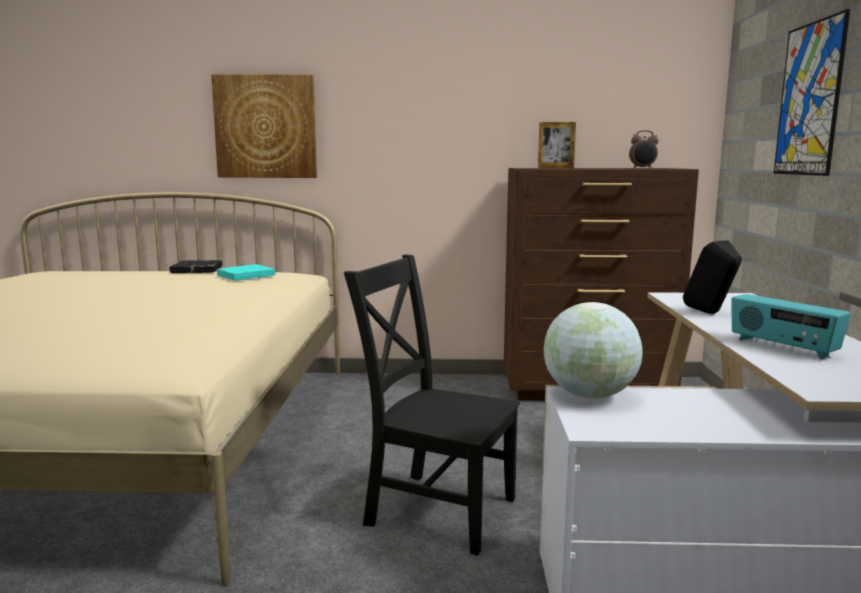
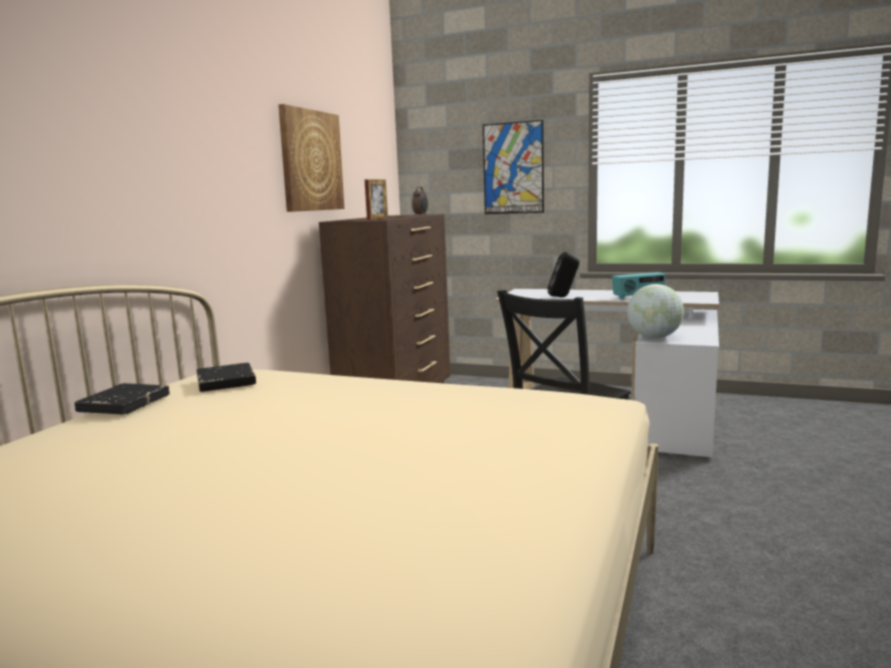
camera: 70 degrees left, 0 degrees up
picture [211,74,317,178] -> picture moved to [278,104,344,212]
turquoise book [217,264,275,281] -> black book [197,363,256,392]

